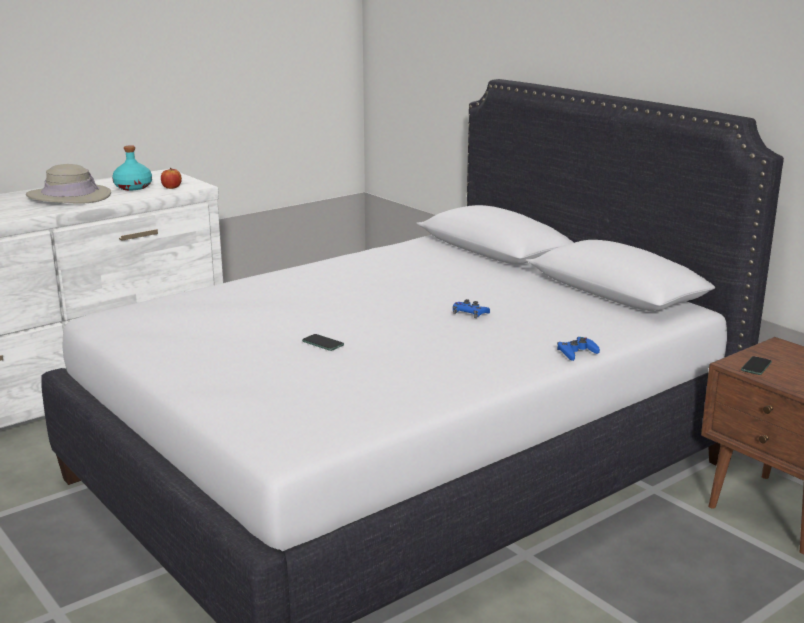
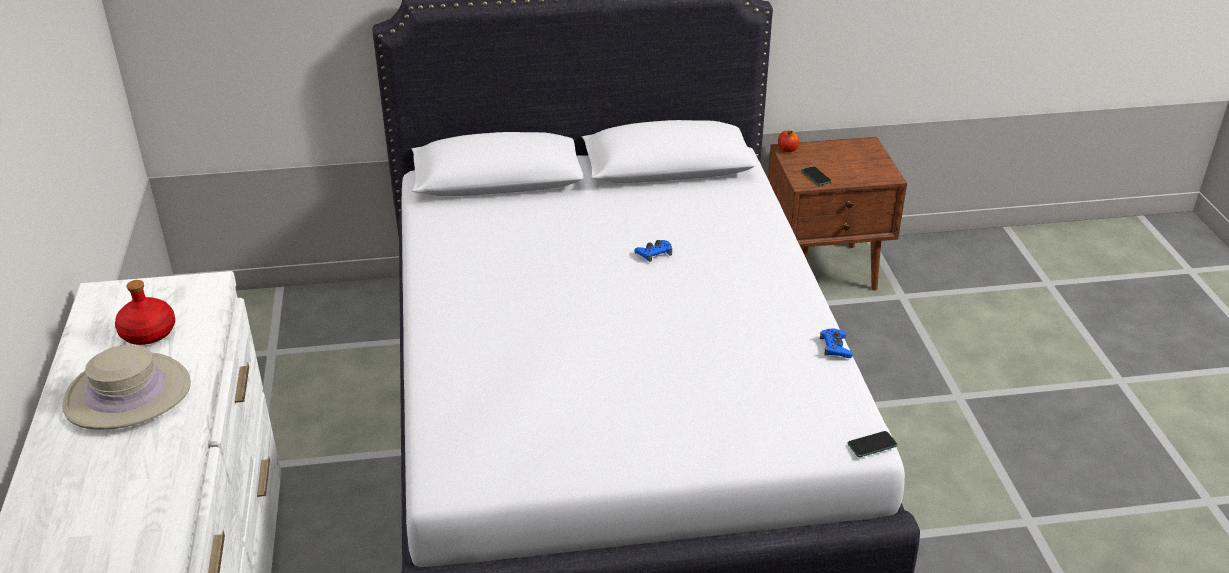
camera: 60 degrees left, 15 degrees up
turquoise bottle [112,145,152,190] -> red bottle [115,280,175,345]
apple [161,168,182,189] -> apple moved to [778,130,799,152]
phone [302,334,344,351] -> phone moved to [848,431,898,457]
blue game controller [557,337,600,361] -> blue game controller moved to [820,329,852,358]

